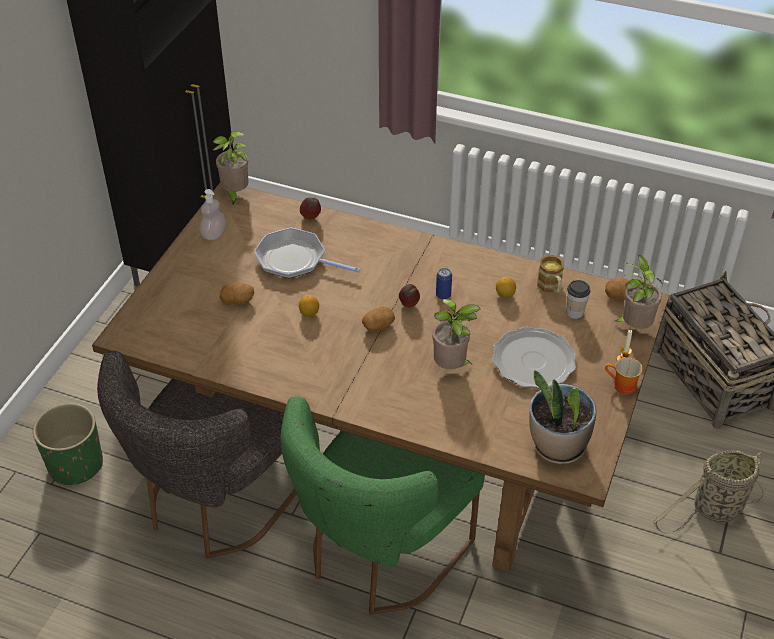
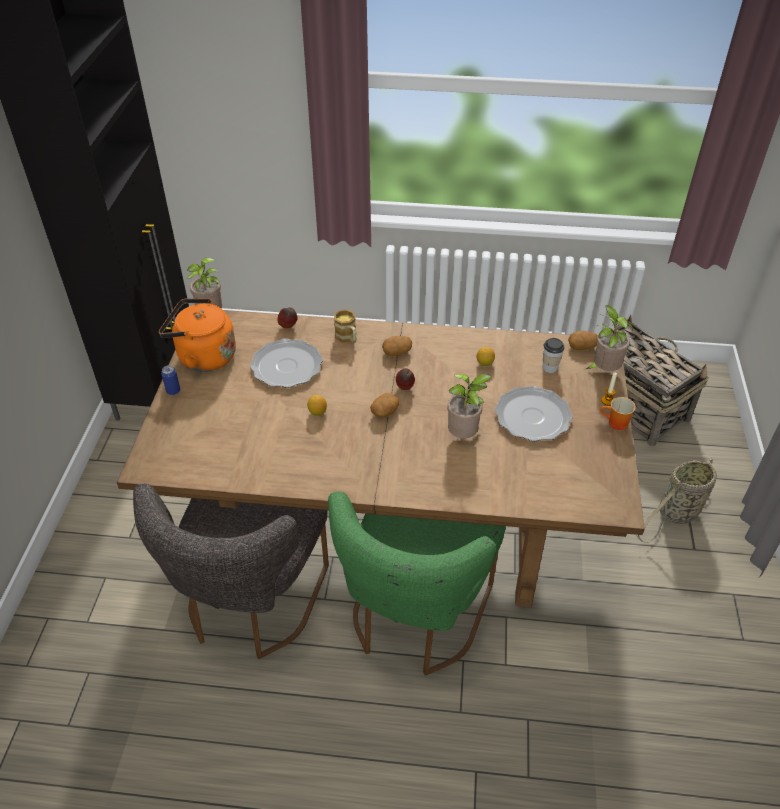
camera: 15 degrees left, 0 degrees up
green planter [33,403,103,486] -> none
soap dispenser [200,189,226,240] -> orange kettle [159,298,236,372]
potato [220,282,254,305] -> potato moved to [382,336,412,356]
frying pan [254,228,361,278] -> plate [250,339,323,388]
can [436,268,452,300] -> can moved to [161,365,180,395]
potted plant [529,370,597,464] -> none
mug [537,255,564,295] -> mug moved to [334,309,357,343]

